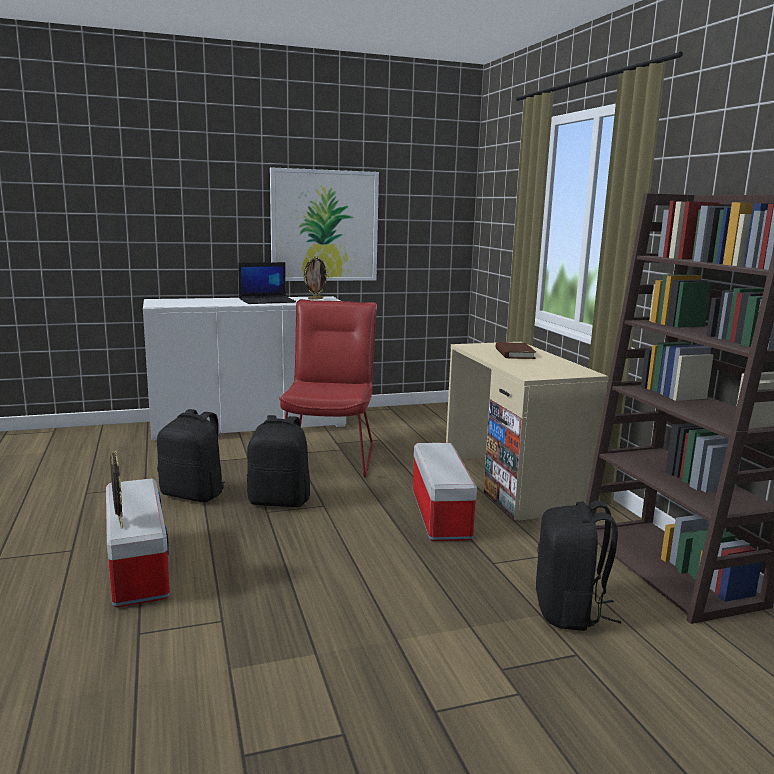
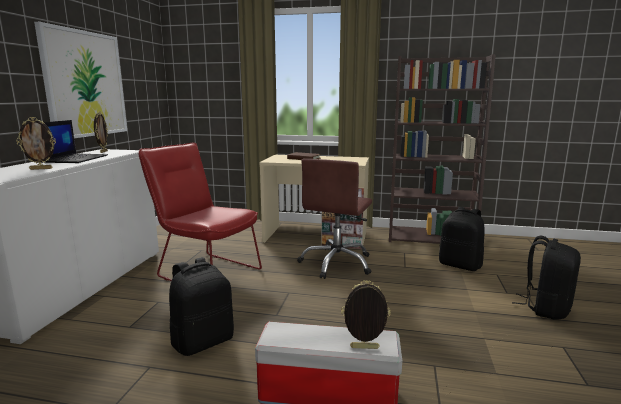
camera: 60 degrees left, 0 degrees up
black backpack [247,415,310,507] -> black backpack moved to [512,236,581,320]
storage box [413,443,477,541] -> brown office chair [297,159,372,279]
none -> picture frame [16,117,56,170]

